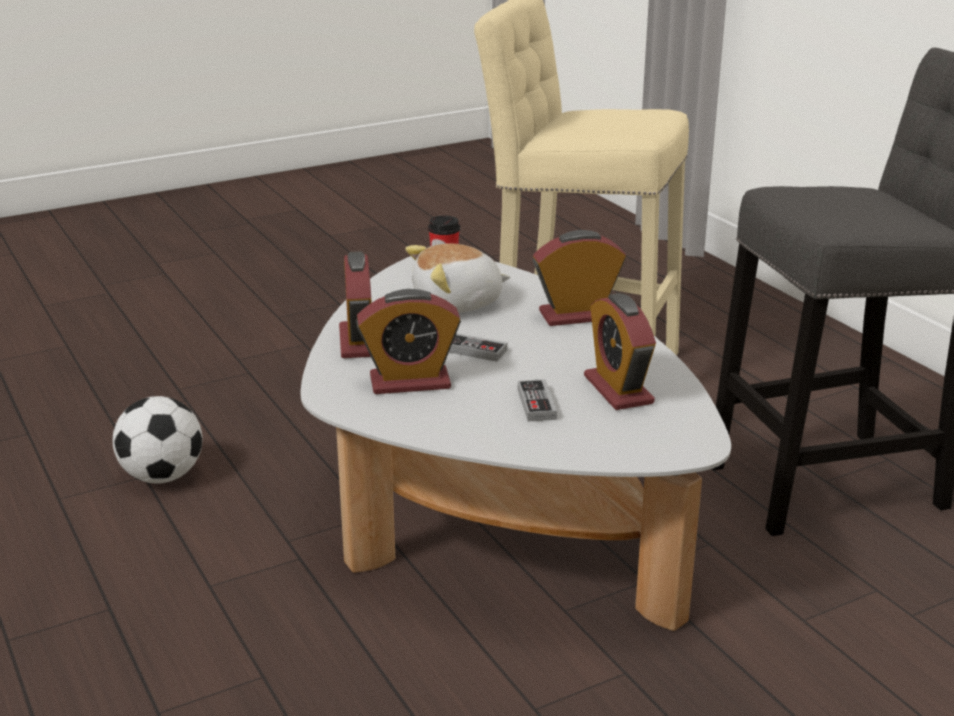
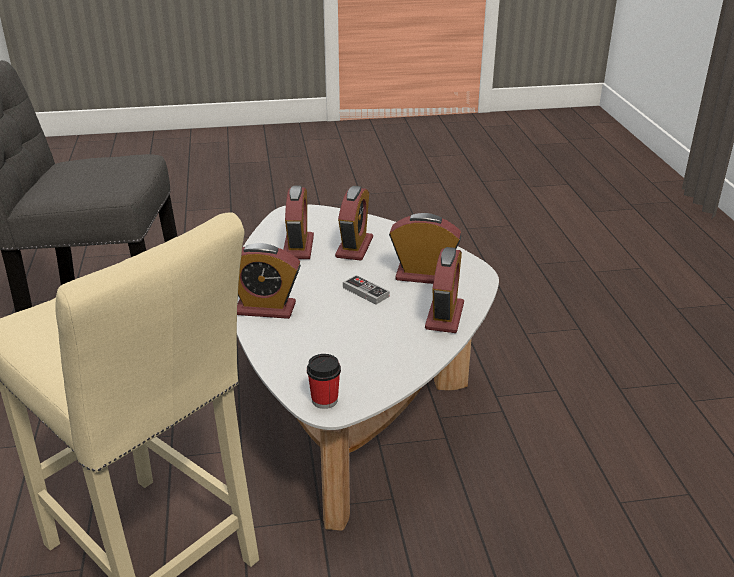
camera: 160 degrees left, 5 degrees up
football [113,396,202,483] -> none
plush toy [405,243,510,313] -> none
game controller [518,379,557,421] -> alarm clock [335,186,373,261]

